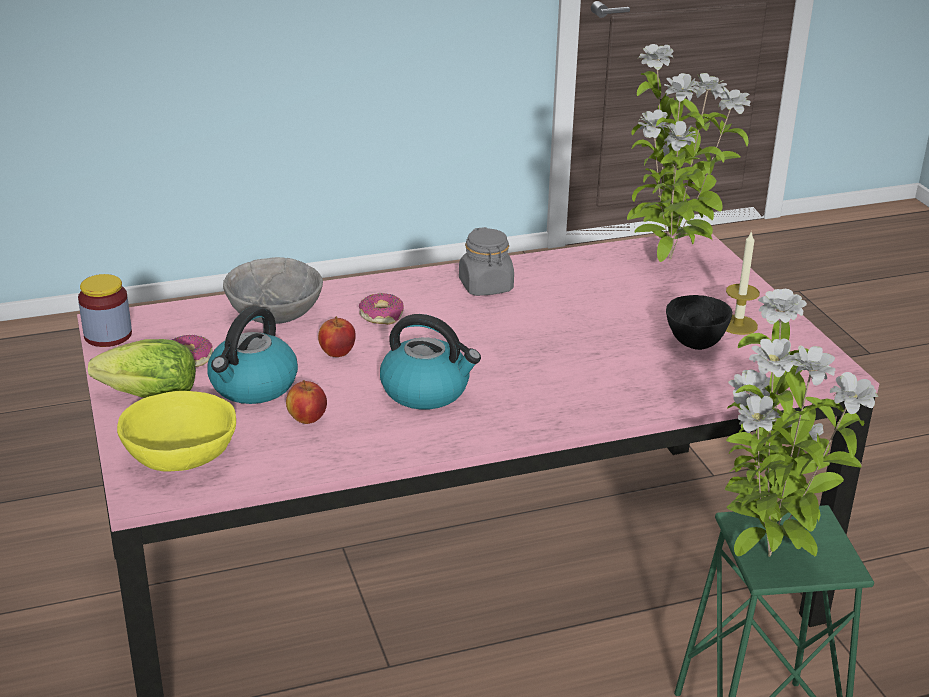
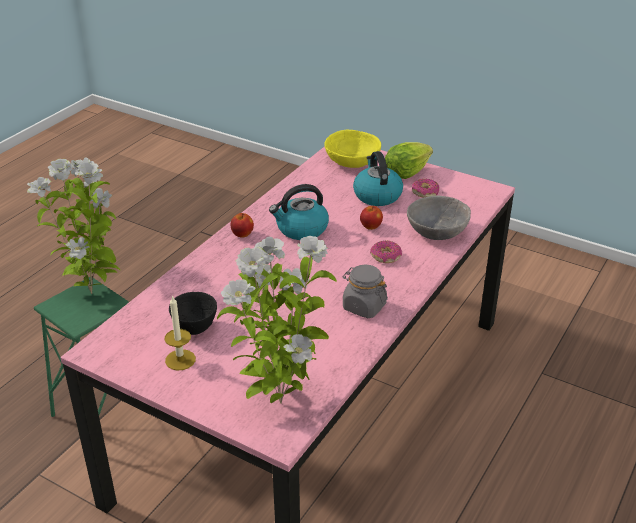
camera: 140 degrees right, 5 degrees up
jar [78,274,132,347] -> none
apple [286,380,327,424] -> apple moved to [231,213,254,238]

